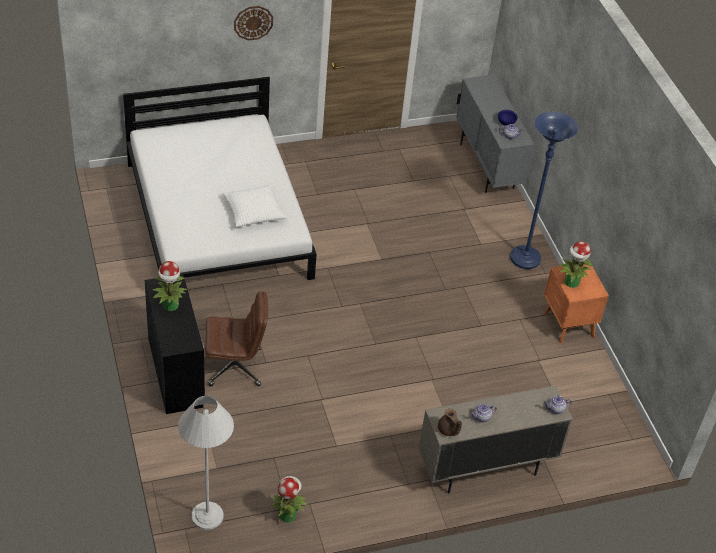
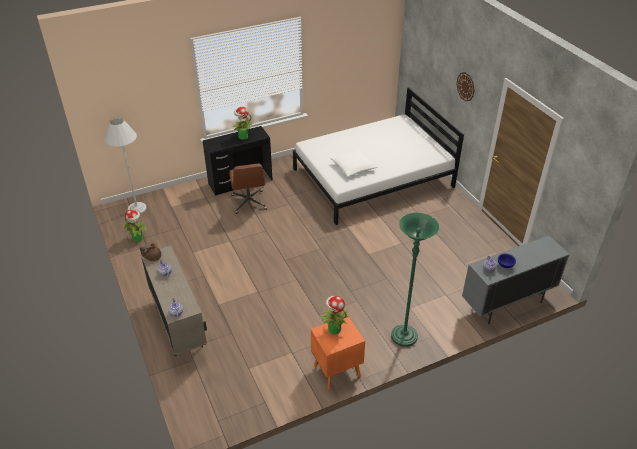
camera: 85 degrees right, 5 degrees down
blue floor lamp [510,112,578,269] -> green floor lamp [391,213,439,347]

